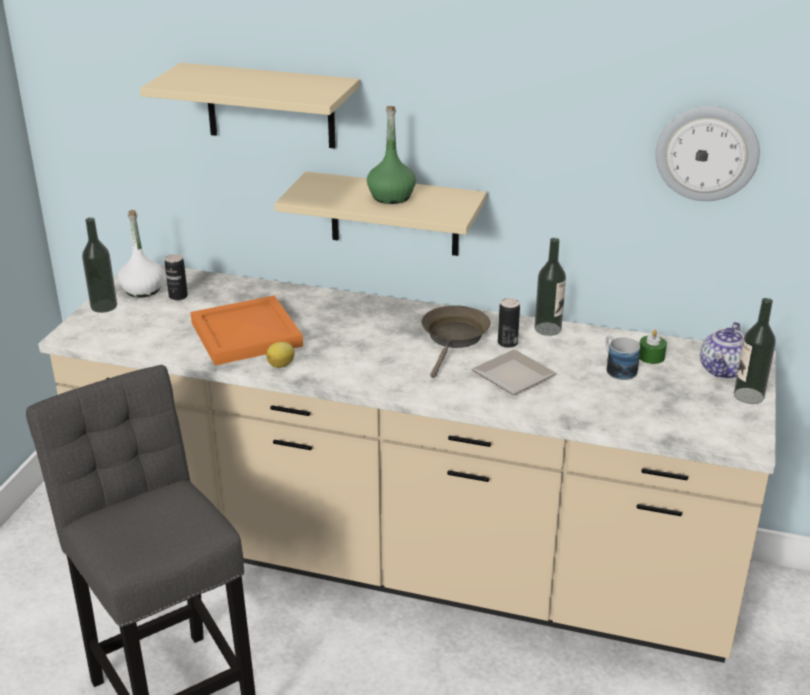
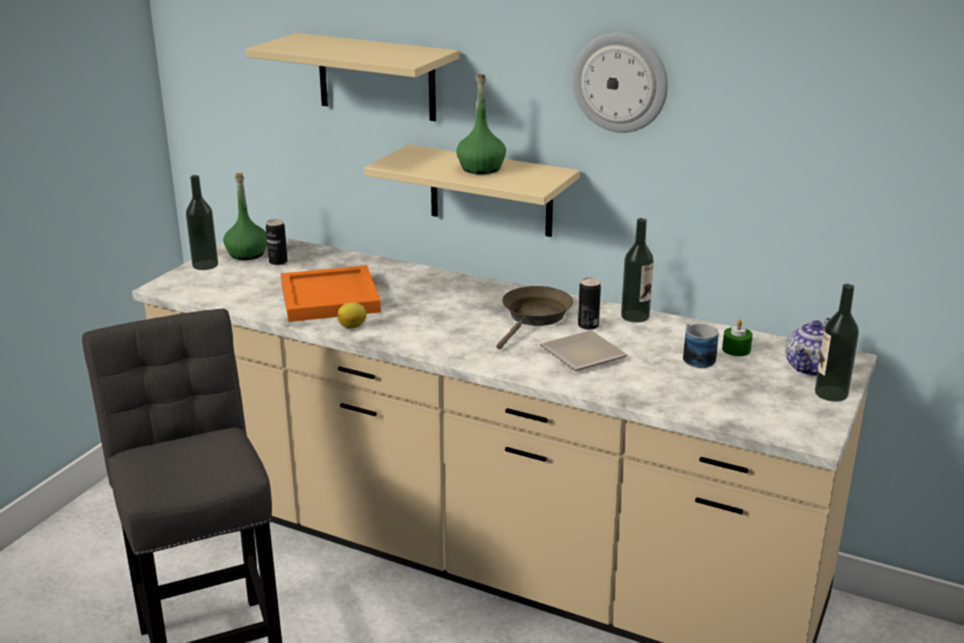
camera: 10 degrees right, 5 degrees down
white bottle [118,210,164,297] -> green bottle [223,173,267,260]
wall clock [655,106,760,201] -> wall clock moved to [572,33,668,133]

